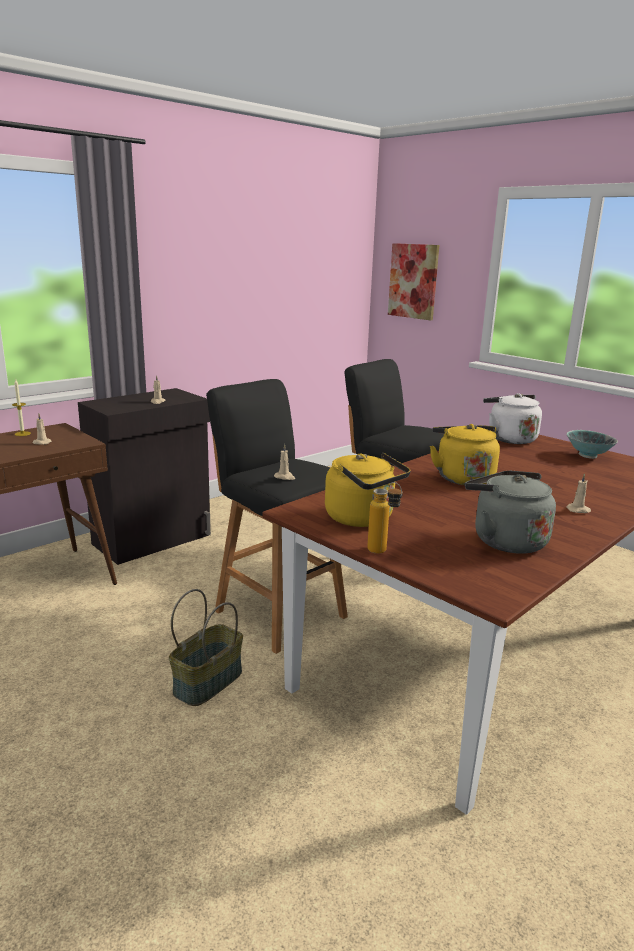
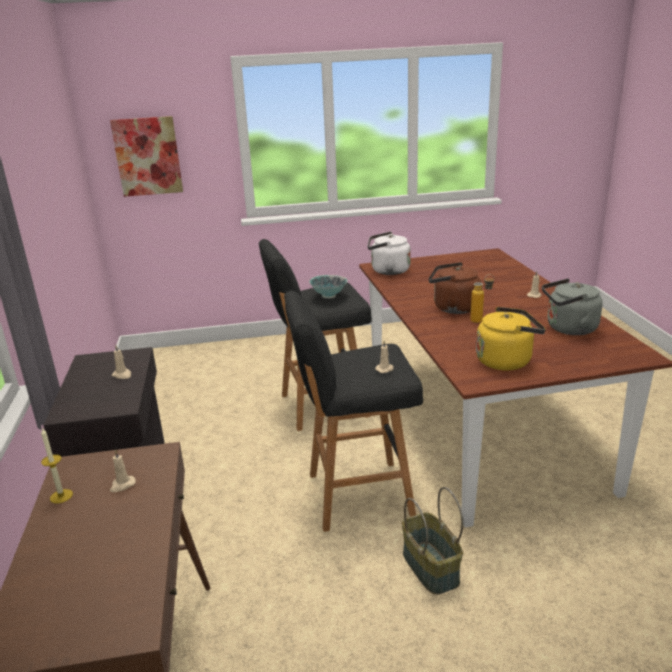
camera: 55 degrees left, 5 degrees up
bottle [367,482,403,554] -> bottle moved to [470,274,494,323]
yellow kettle [430,424,500,485] -> brown kettle [429,262,481,314]
bowl [566,430,618,459] -> bowl moved to [309,275,348,298]

